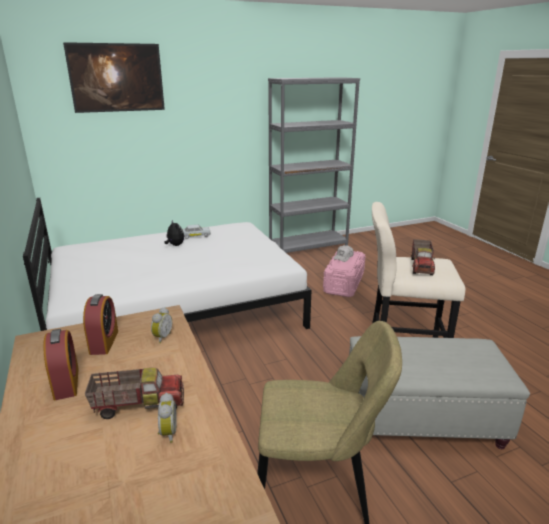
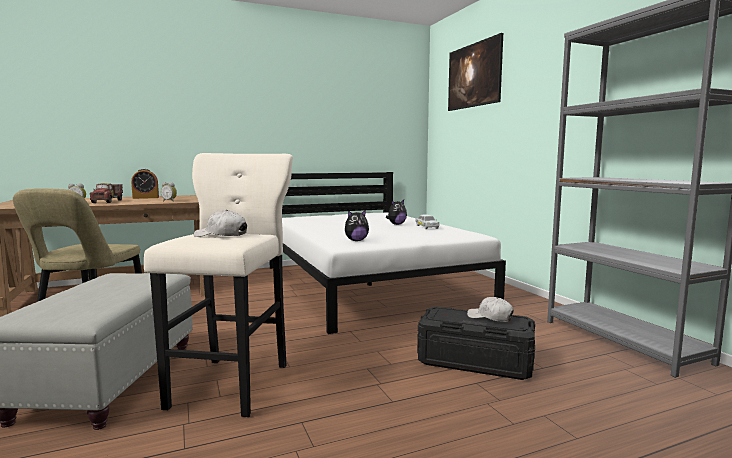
camera: 90 degrees right, 15 degrees down
alarm clock [83,294,118,355] -> none
pink storage box [323,251,366,297] -> black storage box [417,306,535,380]
toy truck [411,239,435,275] -> white cap [193,210,247,237]
none -> plush toy [345,210,369,241]

